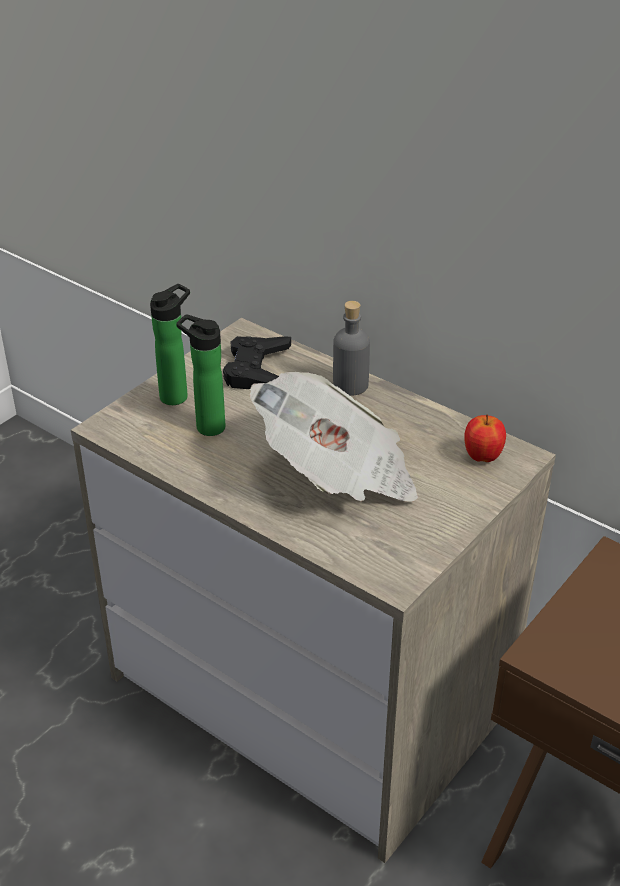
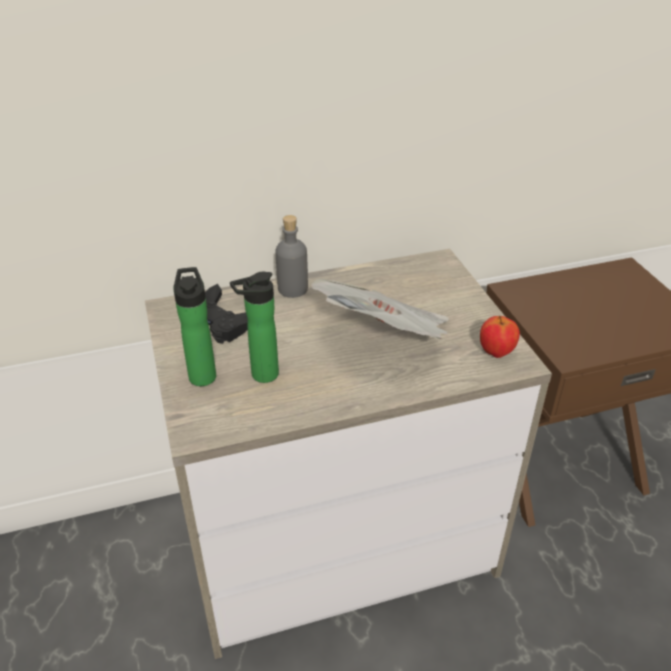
camera: 55 degrees left, 0 degrees up
apple [464,414,506,462] -> apple moved to [480,316,520,358]

